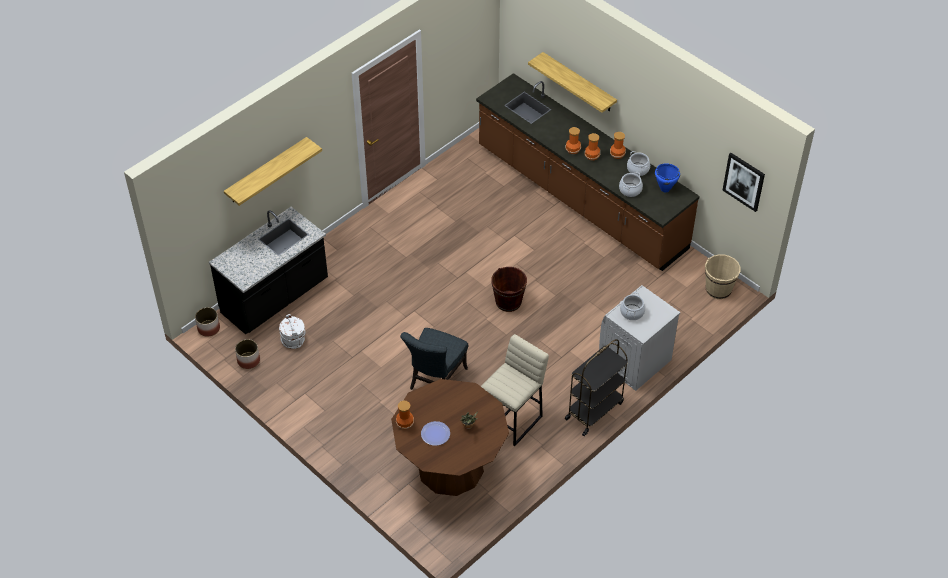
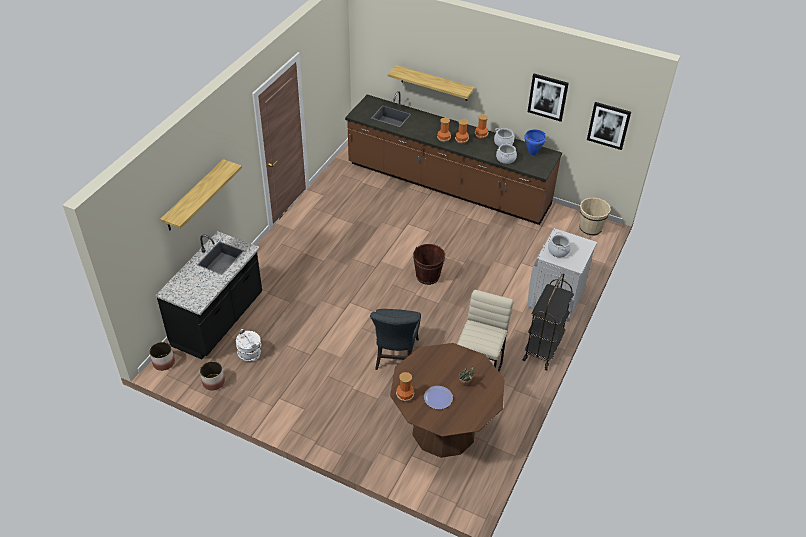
camera: 20 degrees left, 5 degrees down
none -> picture [528,74,569,122]

